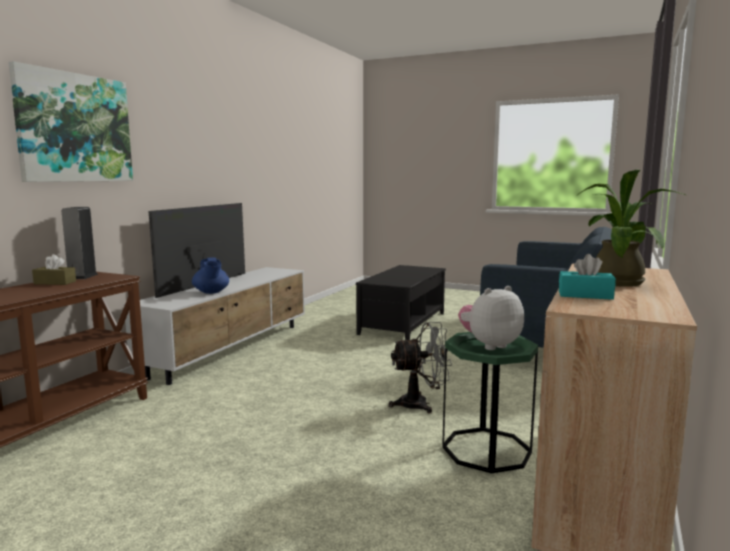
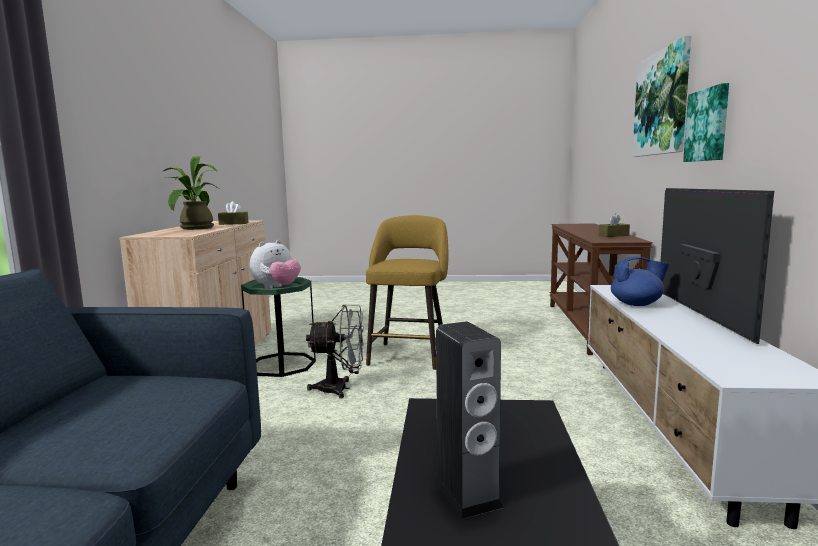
camera: 160 degrees right, 0 degrees up
speaker [62,207,98,279] -> speaker moved to [434,322,504,519]
blue teapot [192,258,229,294] -> blue teapot turned 135 degrees clockwise [611,256,670,306]
grey fan [389,322,452,413] -> grey fan turned 150 degrees counterclockwise [306,305,364,398]
turquoise tissue box [559,254,616,300] -> brown tissue box [218,201,249,225]
none -> yellow stool [366,215,449,370]
none -> picture [683,83,729,162]

